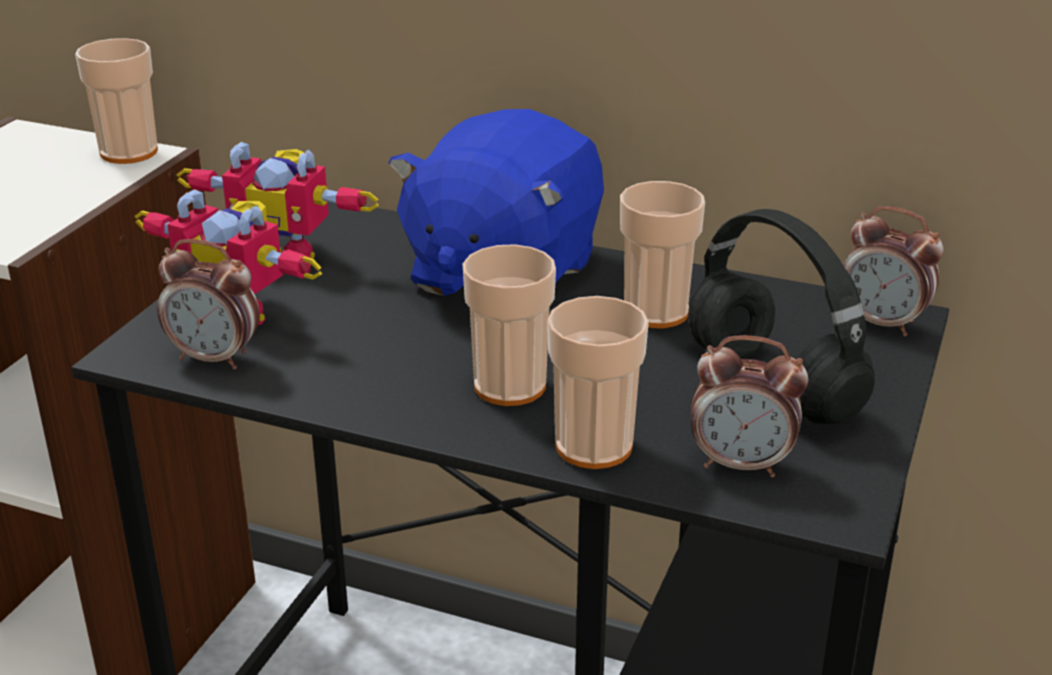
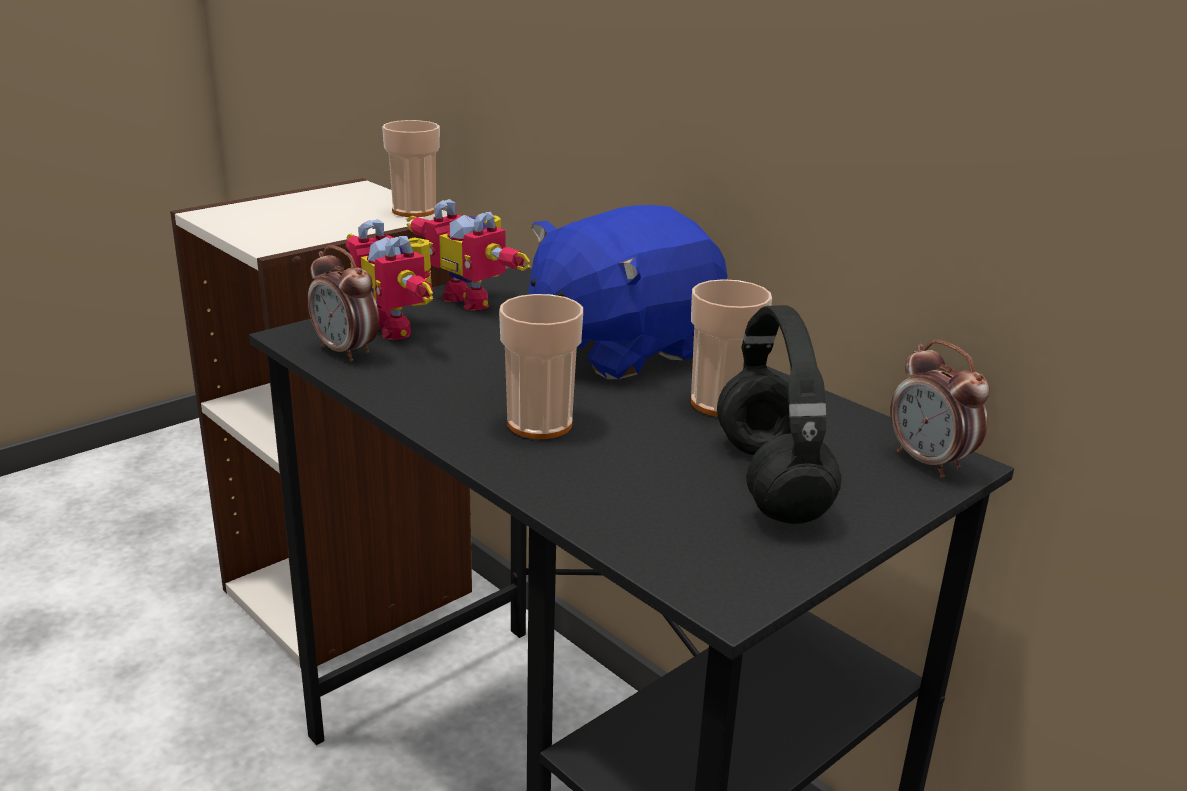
camera: 25 degrees right, 5 degrees down
cup [547,296,649,469] -> none
alarm clock [691,335,808,478] -> none

